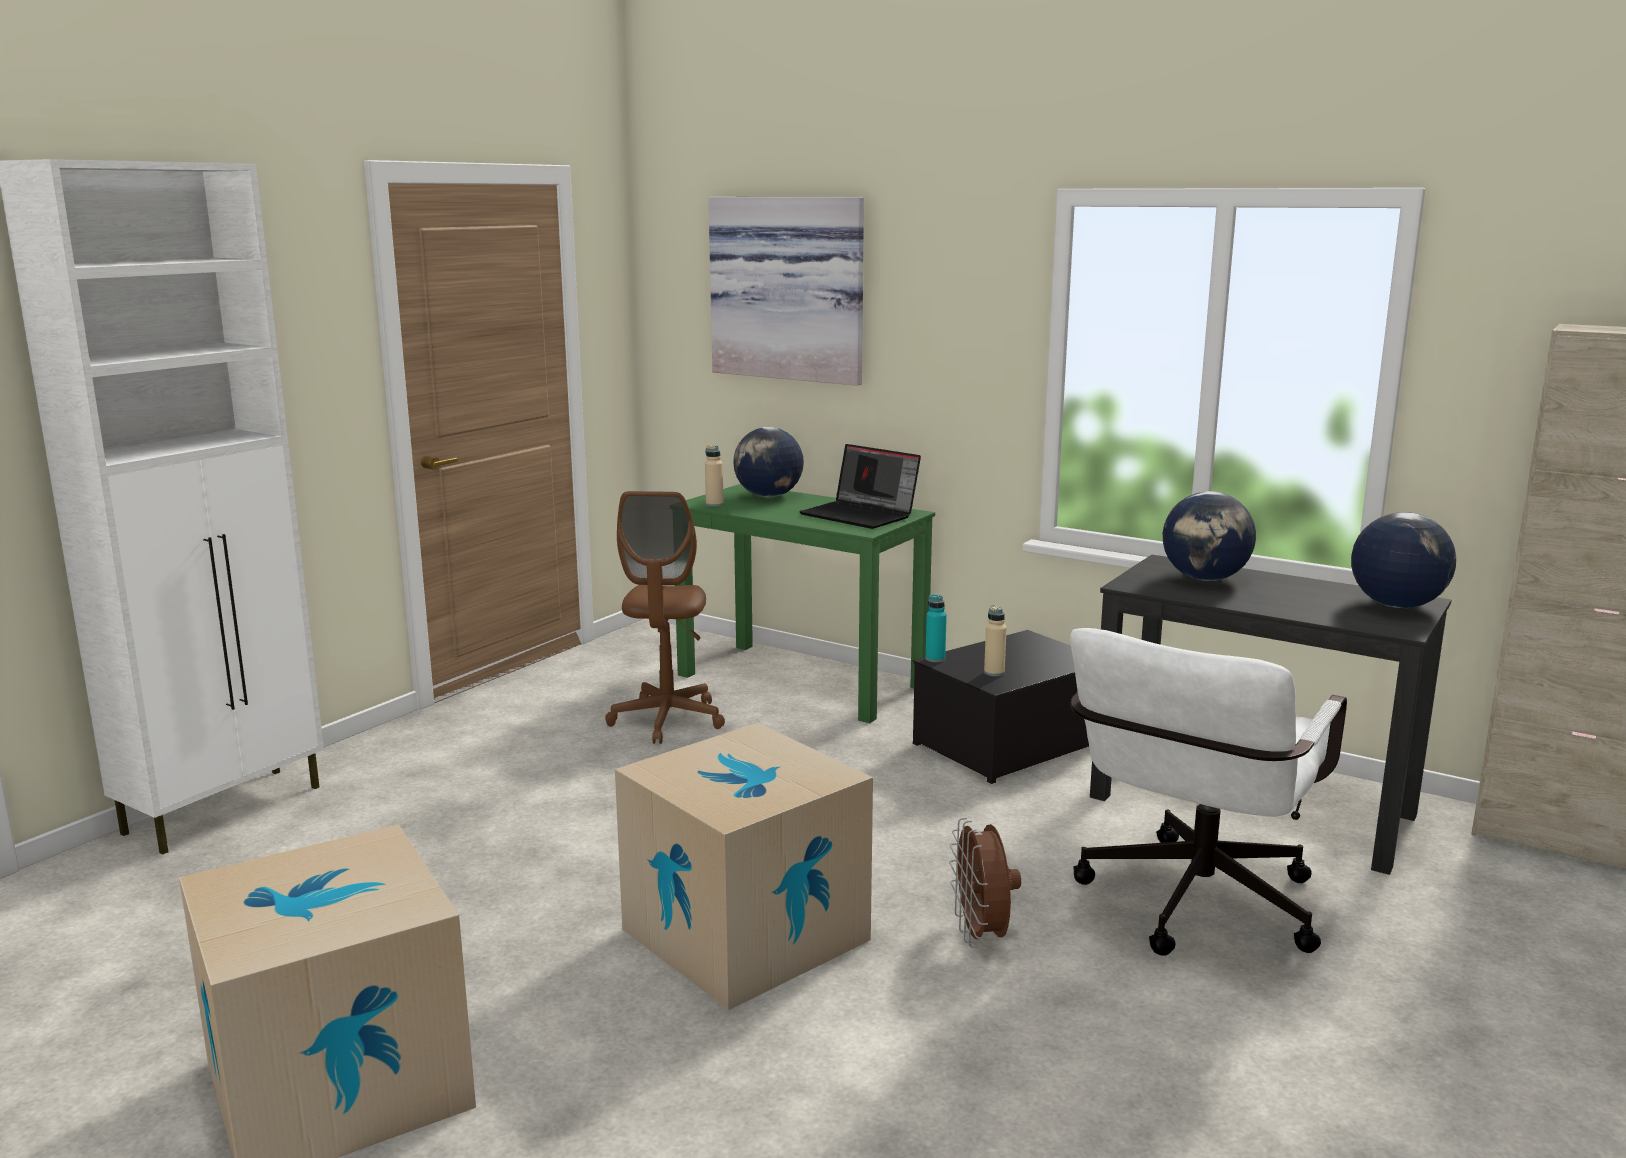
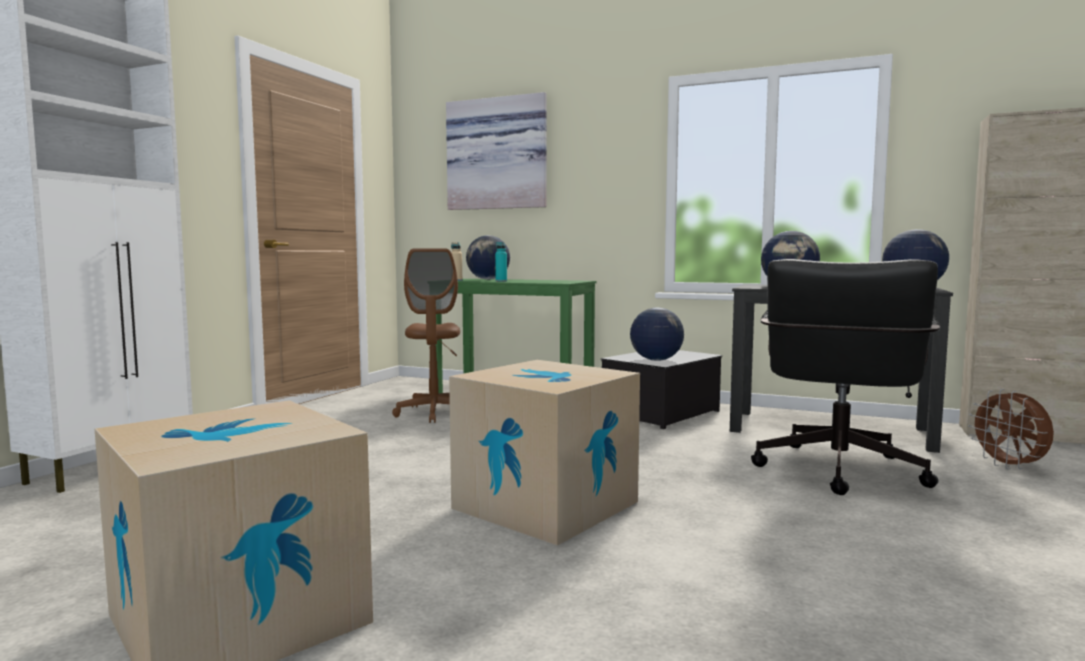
camera: 10 degrees left, 10 degrees down
laptop [799,444,921,529] -> none
turquoise bottle [925,595,947,662] -> turquoise bottle moved to [495,242,507,282]
brown fan [949,818,1021,948] -> brown fan moved to [968,389,1054,469]
beige bottle [984,605,1007,676] -> globe [630,307,684,361]
white office chair [1070,628,1347,956] -> black office chair [751,259,941,495]

